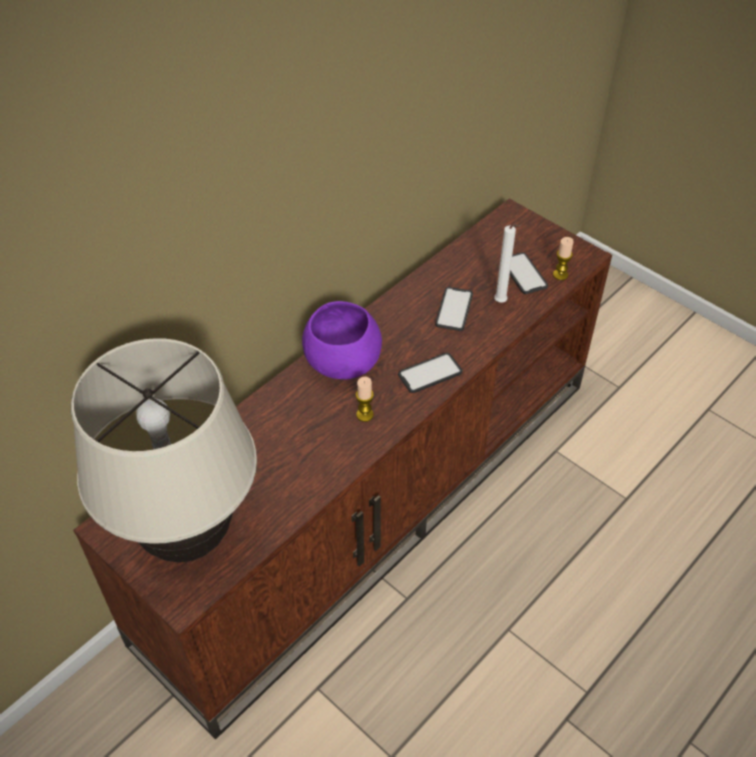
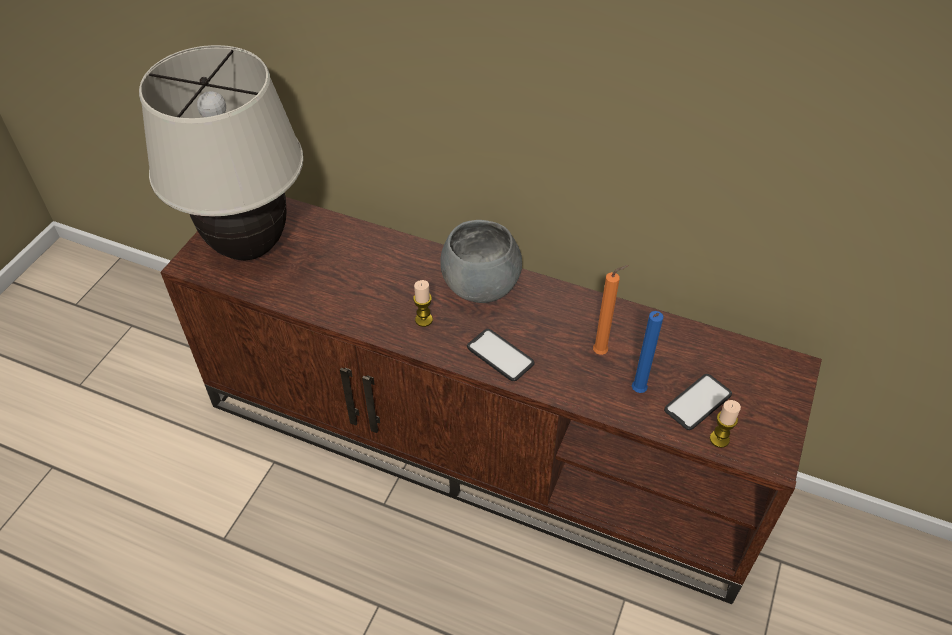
camera: 70 degrees right, 0 degrees up
purple bowl [302,301,382,379] -> grey bowl [440,220,522,303]
phone [435,287,473,331] -> orange candle [593,265,629,355]
white candle [494,224,520,303] -> blue candle [632,311,664,393]

